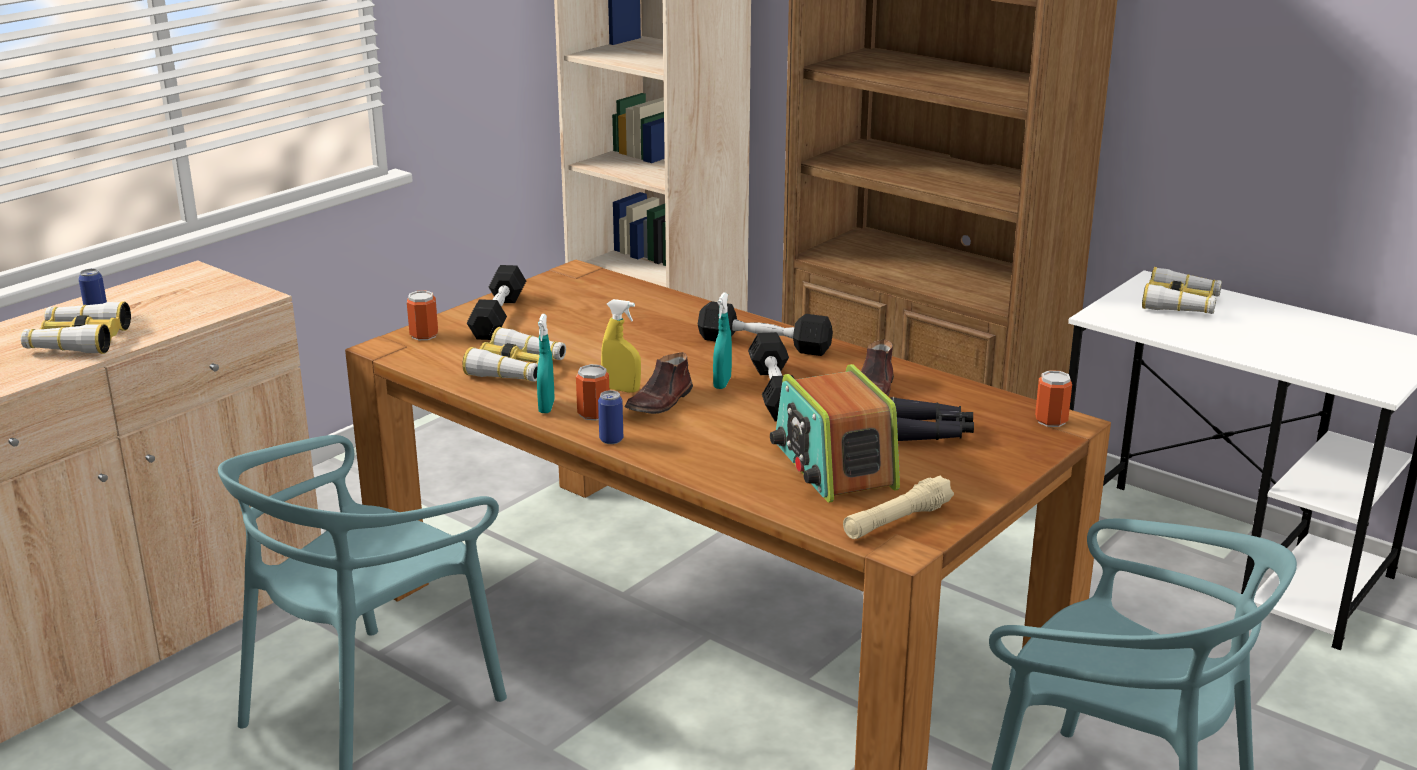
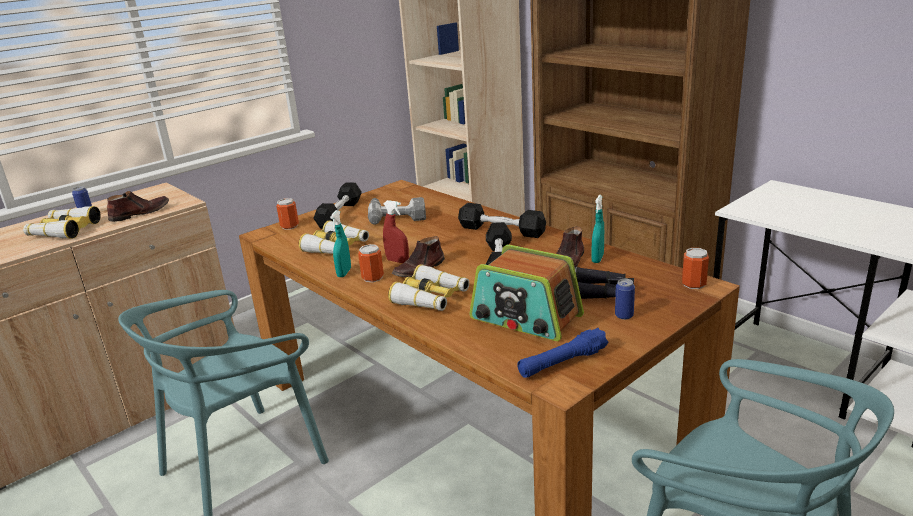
camera: 10 degrees right, 0 degrees up
can [598,390,623,444] -> can moved to [615,279,635,320]
yellow spray bottle [601,299,641,393] -> red spray bottle [383,200,409,263]
turquoise spray bottle [713,292,732,389] -> turquoise spray bottle moved to [592,195,604,263]
radio [770,364,900,503] -> radio turned 45 degrees counterclockwise [469,245,584,341]
beige flashlight [843,475,954,539] -> blue flashlight [517,328,609,378]
binoculars [1142,267,1222,314] -> binoculars moved to [388,264,470,311]
none -> brown shoe [107,191,169,222]
none -> power drill [368,197,426,225]

